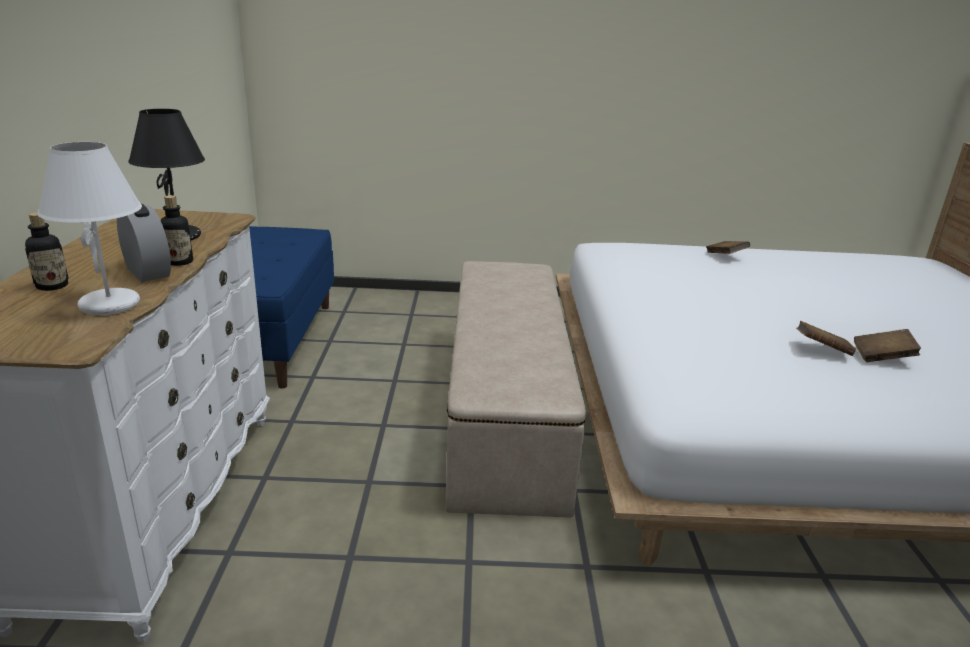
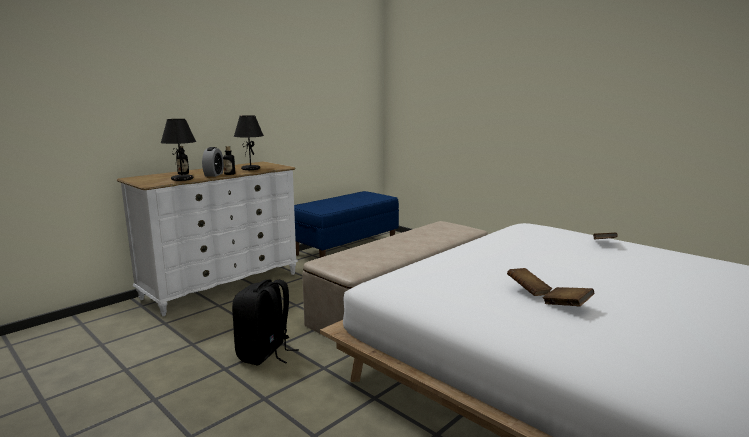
camera: 45 degrees right, 10 degrees down
white table lamp [37,142,142,315] -> black table lamp [161,119,196,181]
none -> black backpack [232,279,299,365]

